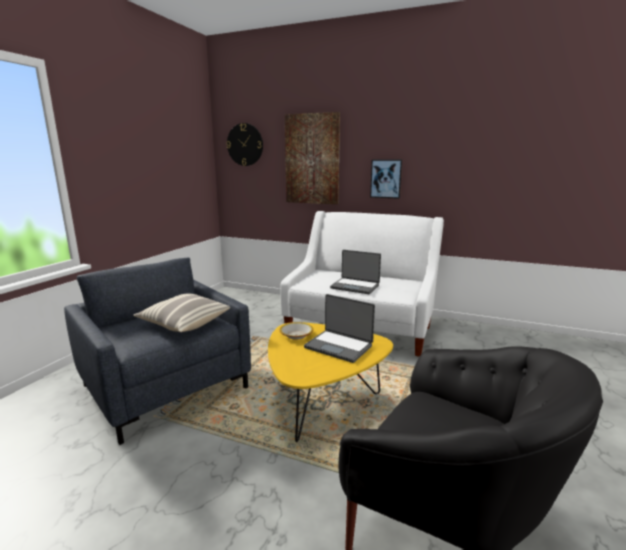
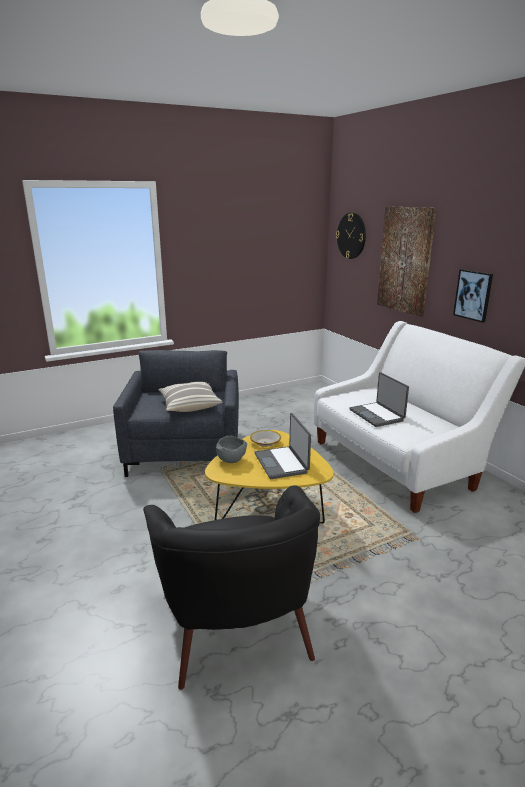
camera: 40 degrees right, 5 degrees up
none -> grey bowl [216,436,247,463]

